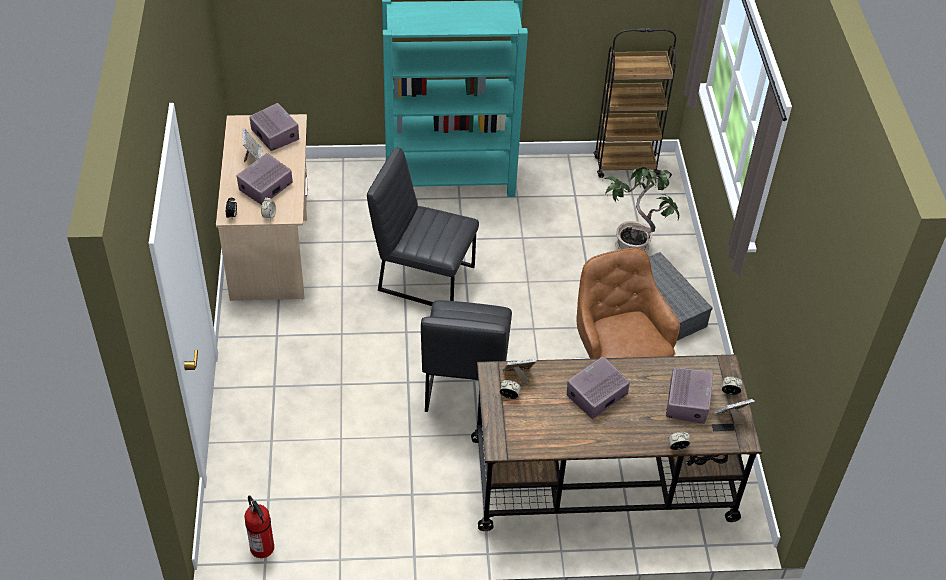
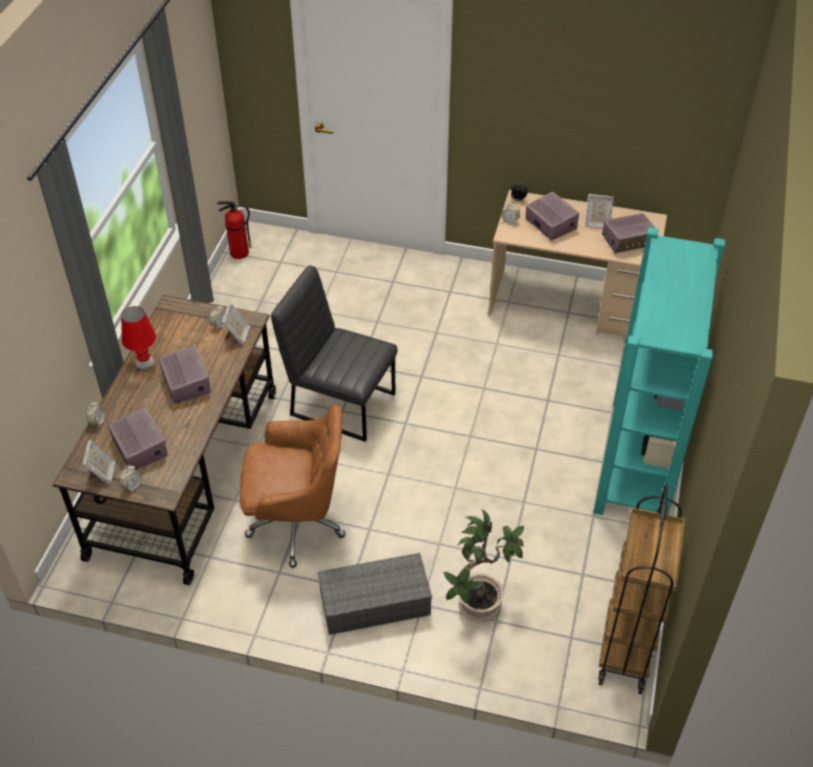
camera: 110 degrees right, 0 degrees up
grey chair [367,147,479,306] -> none
radio [666,368,713,424] -> radio turned 150 degrees counterclockwise [109,408,168,470]
none -> red table lamp [121,306,156,369]

